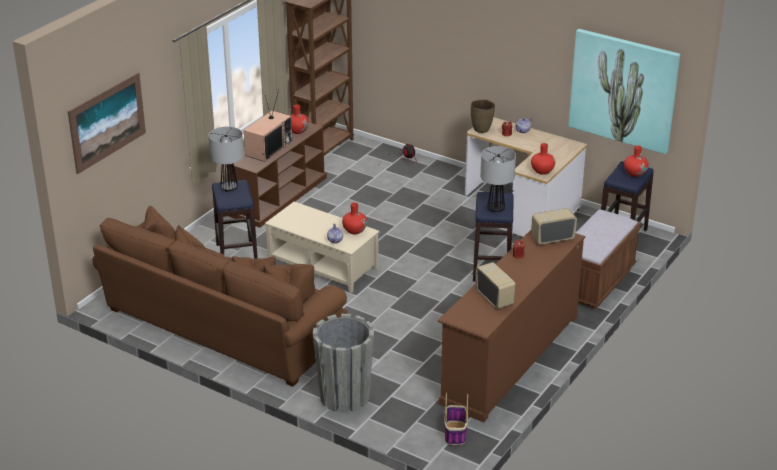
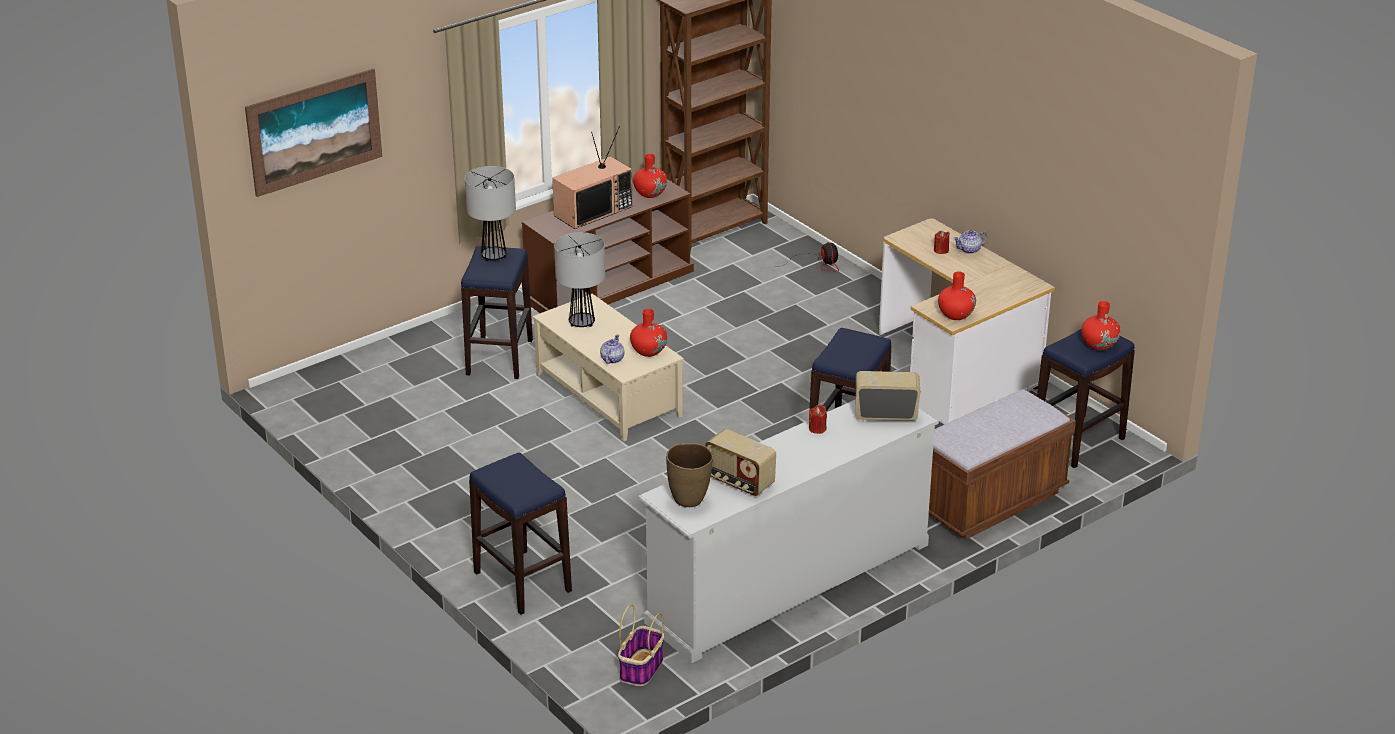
camera: 20 degrees right, 0 degrees up
brown sofa [92,206,347,387] -> none
grey planter [313,314,374,413] -> stool [469,453,572,615]
brown cabinet [438,230,585,423] -> white cabinet [638,399,939,664]
brown vase [471,99,495,133] -> brown vase moved to [666,443,713,507]
radio [475,262,515,309] -> radio turned 135 degrees clockwise [705,429,776,496]
table lamp [480,146,516,212] -> table lamp moved to [554,232,605,327]
picture [568,29,680,154] -> none

